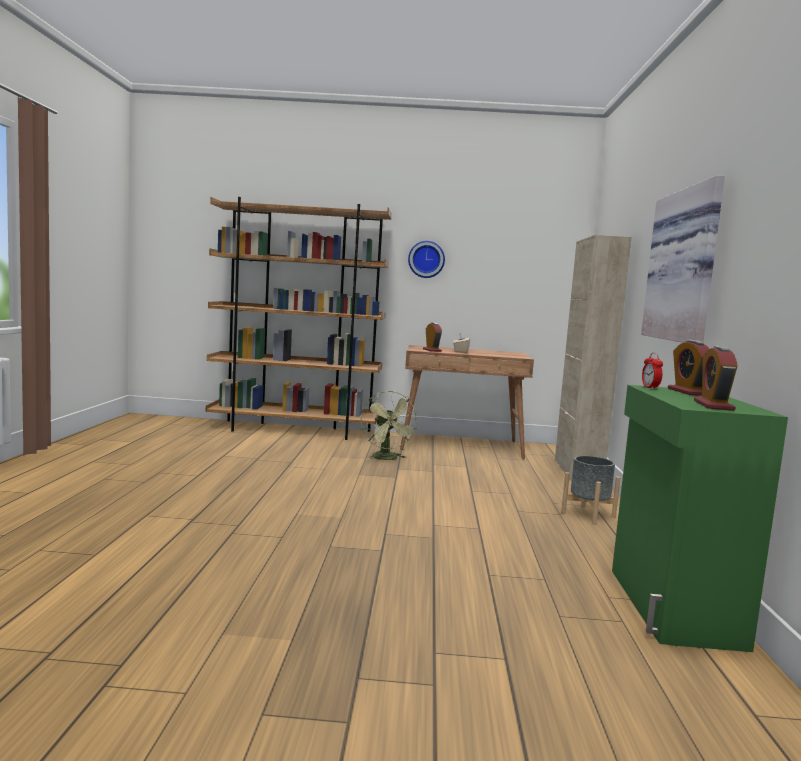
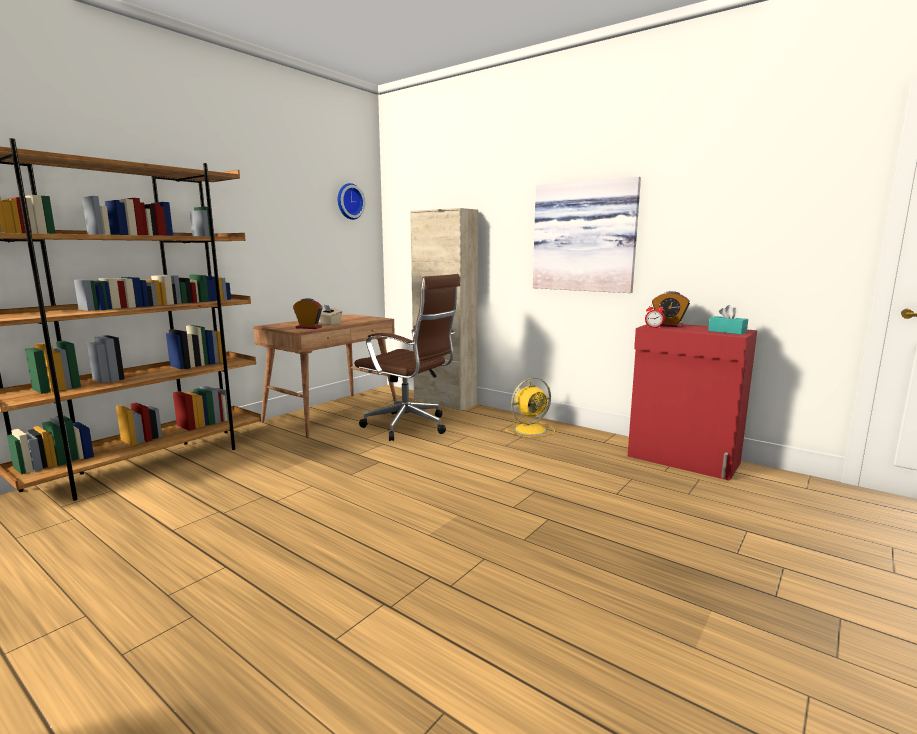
camera: 55 degrees left, 5 degrees up
green fan [361,391,418,460] -> none
wall clock [408,241,445,278] -> wall clock moved to [338,183,365,220]
grey planter [561,456,621,525] -> yellow fan [505,378,555,438]
green cabinet [612,385,788,652] -> red cabinet [628,324,757,481]
alarm clock [694,346,738,411] -> turquoise tissue box [708,305,748,334]
none -> brown office chair [354,274,460,441]

